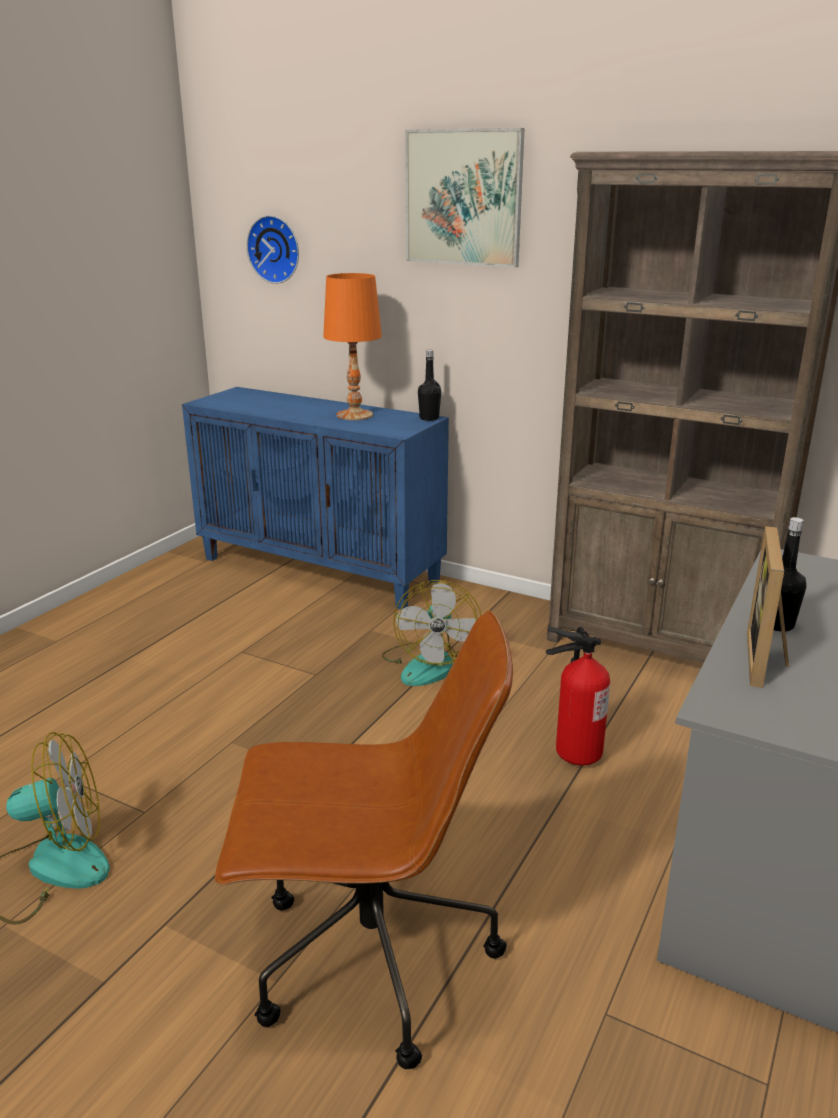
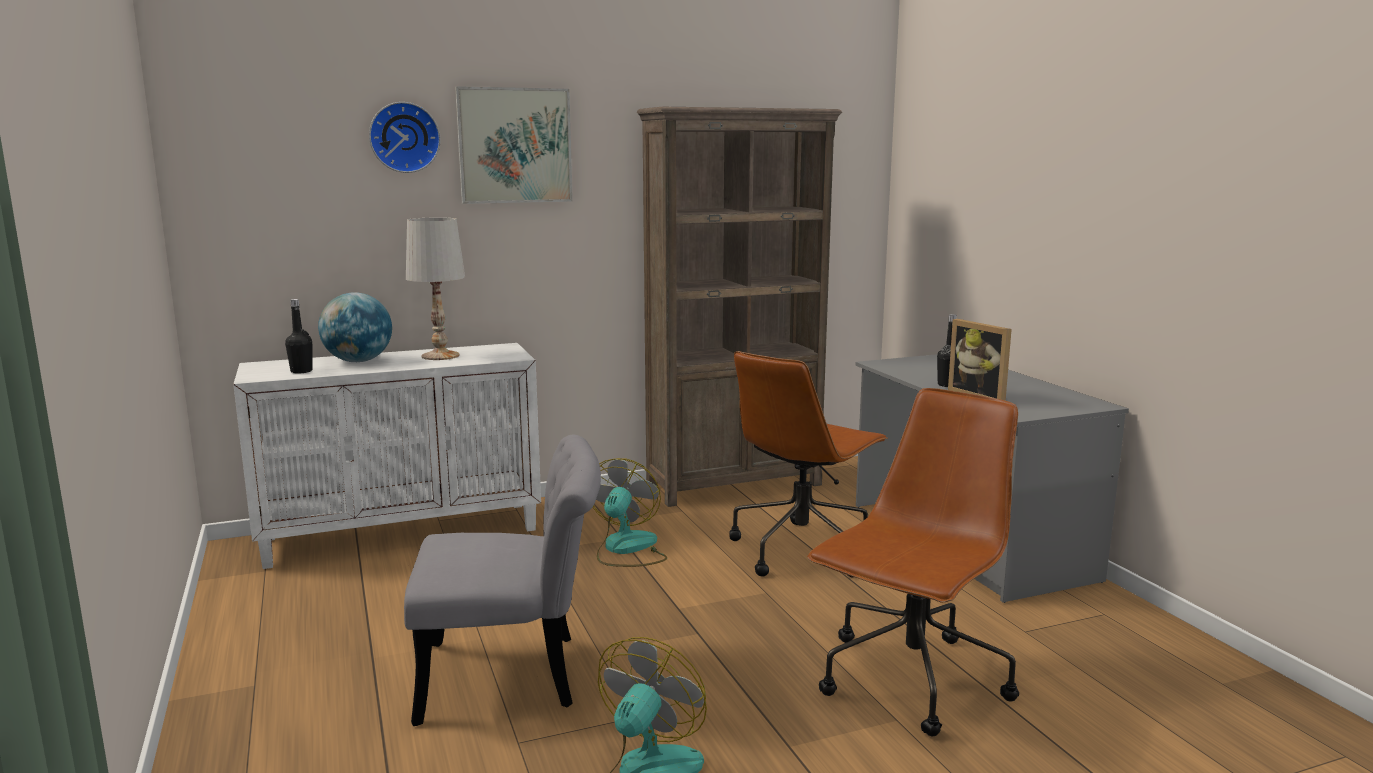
camera: 50 degrees left, 10 degrees down
blue cabinet [182,387,449,610] -> white cabinet [233,343,541,569]
wall clock [246,215,299,284] -> wall clock moved to [369,102,441,173]
orange table lamp [323,273,382,420] -> white table lamp [406,217,465,360]
fan [382,580,481,686] -> fan turned 120 degrees counterclockwise [593,458,667,567]
black bottle [418,350,441,421] -> black bottle moved to [285,299,313,373]
fire extinguisher [546,627,610,766] -> brown office chair [729,351,888,577]
none -> globe [318,292,392,362]
none -> grey chair [404,435,601,726]

